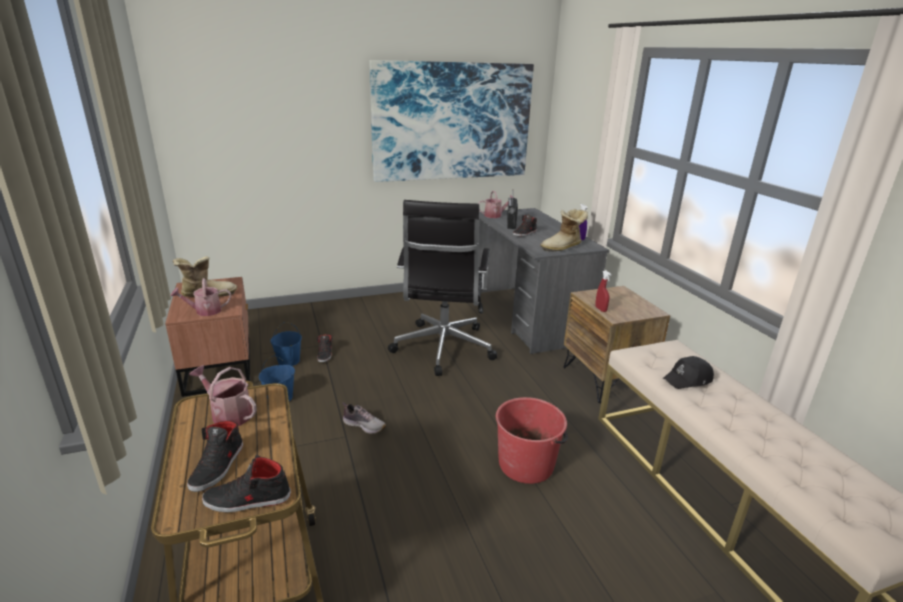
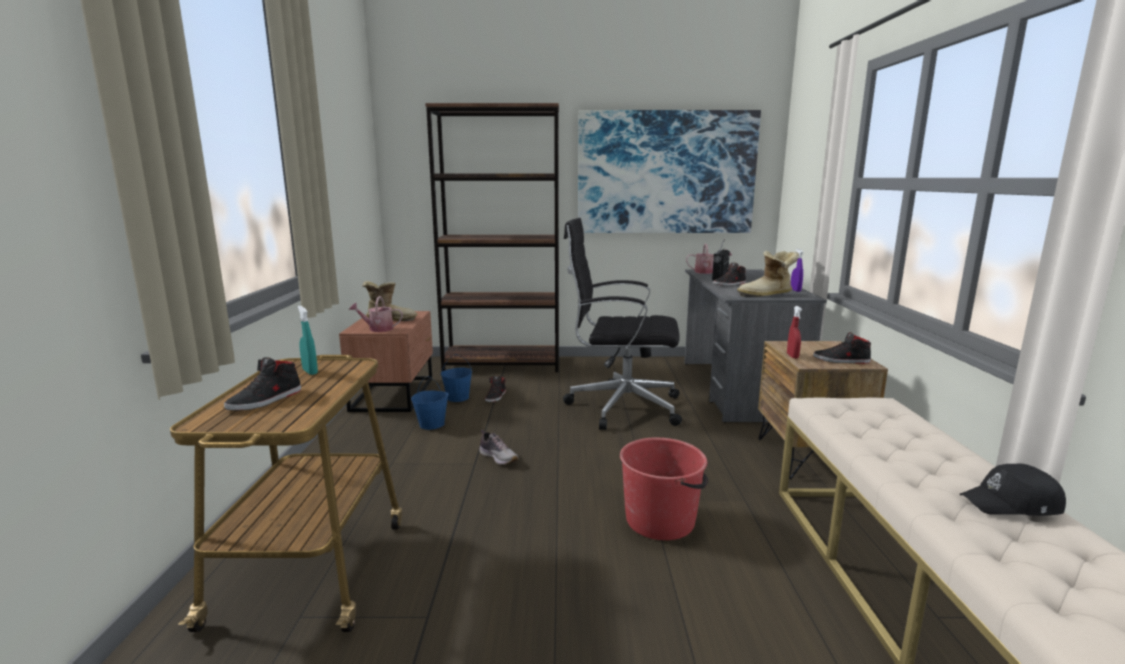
camera: 20 degrees right, 10 degrees down
watering can [189,365,257,426] -> turquoise spray bottle [298,306,318,375]
black shoe [202,455,291,512] -> black shoe moved to [813,332,871,364]
black office chair [388,200,497,376] -> black office chair turned 75 degrees clockwise [563,218,682,430]
black cap [663,356,714,389] -> black cap moved to [960,464,1066,516]
none -> brown bookcase [425,103,559,372]

